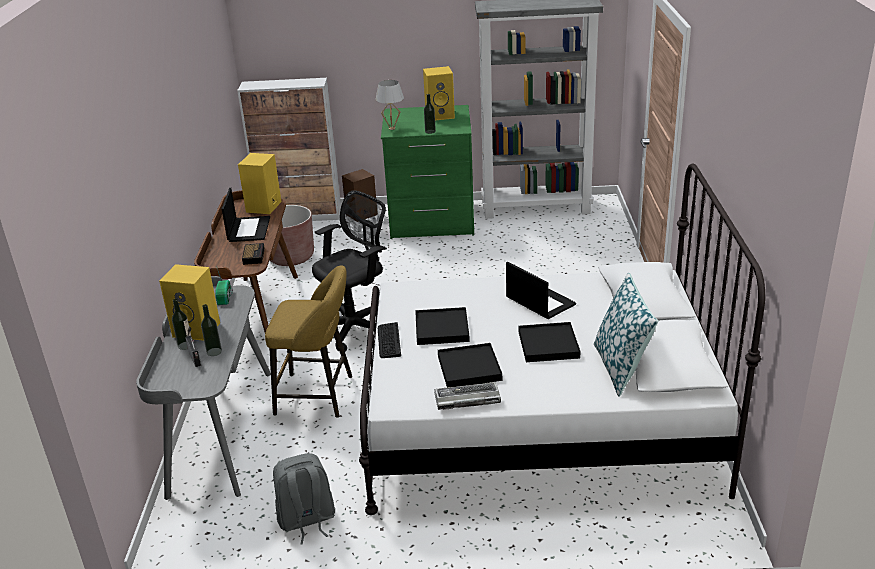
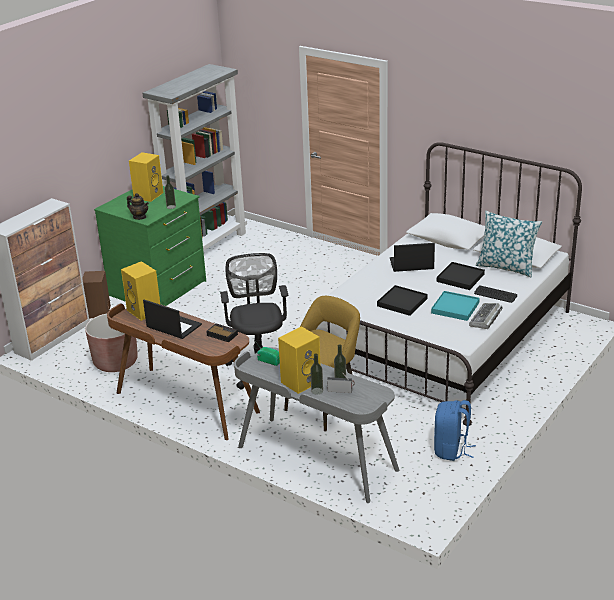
camera: 55 degrees left, 0 degrees up
grey backpack [273,453,335,545] -> blue backpack [434,400,476,461]
white table lamp [376,80,404,130] -> teapot [127,193,149,220]
keyboard [378,322,401,358] -> keyboard moved to [474,285,517,303]
black tray [438,343,502,387] -> turquoise tray [431,291,480,321]

